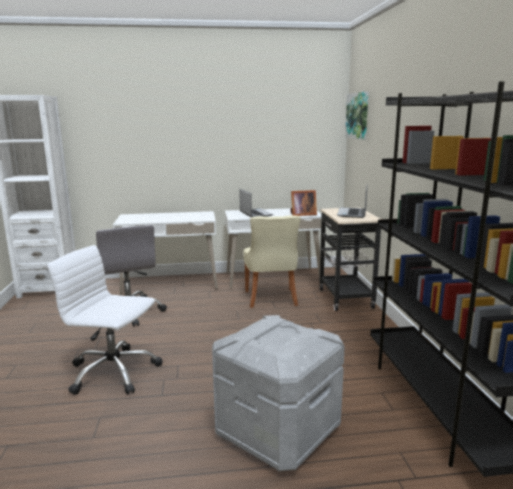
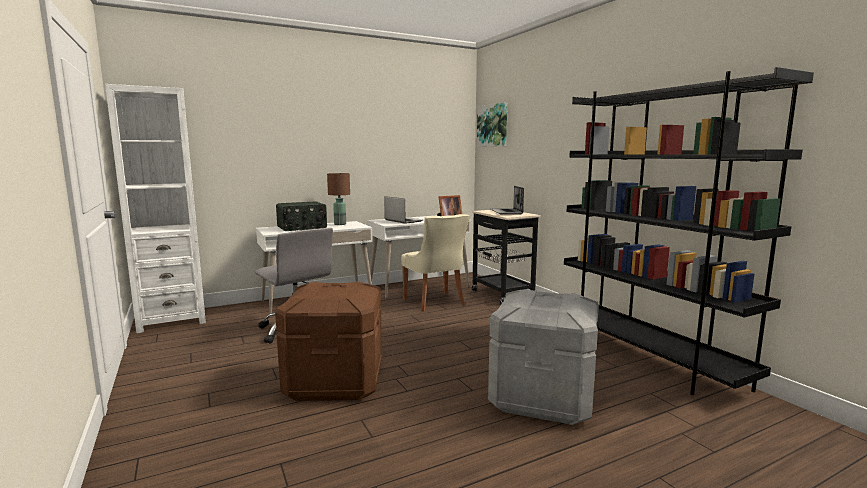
camera: 20 degrees left, 5 degrees down
white office chair [48,245,163,395] -> brown storage box [275,281,382,401]
none -> radio [276,201,327,231]
none -> brown table lamp [327,173,350,225]

